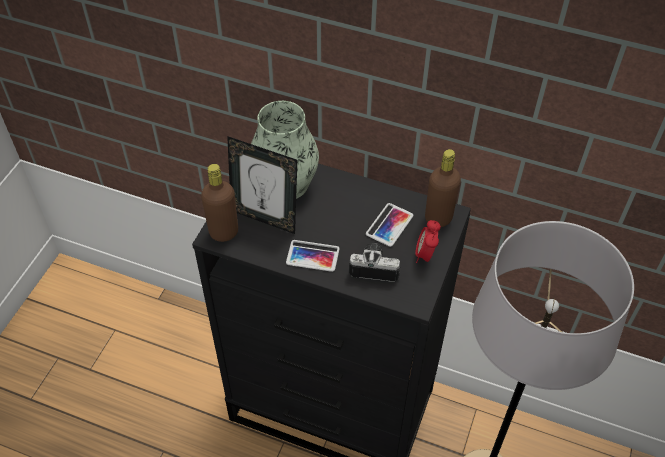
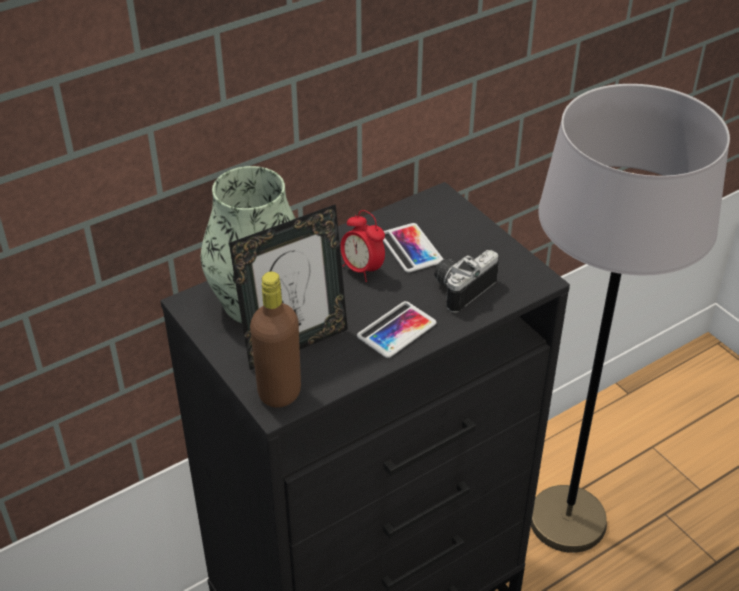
camera: 55 degrees left, 10 degrees down
alarm clock [415,220,441,263] -> alarm clock moved to [340,210,385,282]
brown bottle [425,149,461,227] -> none

